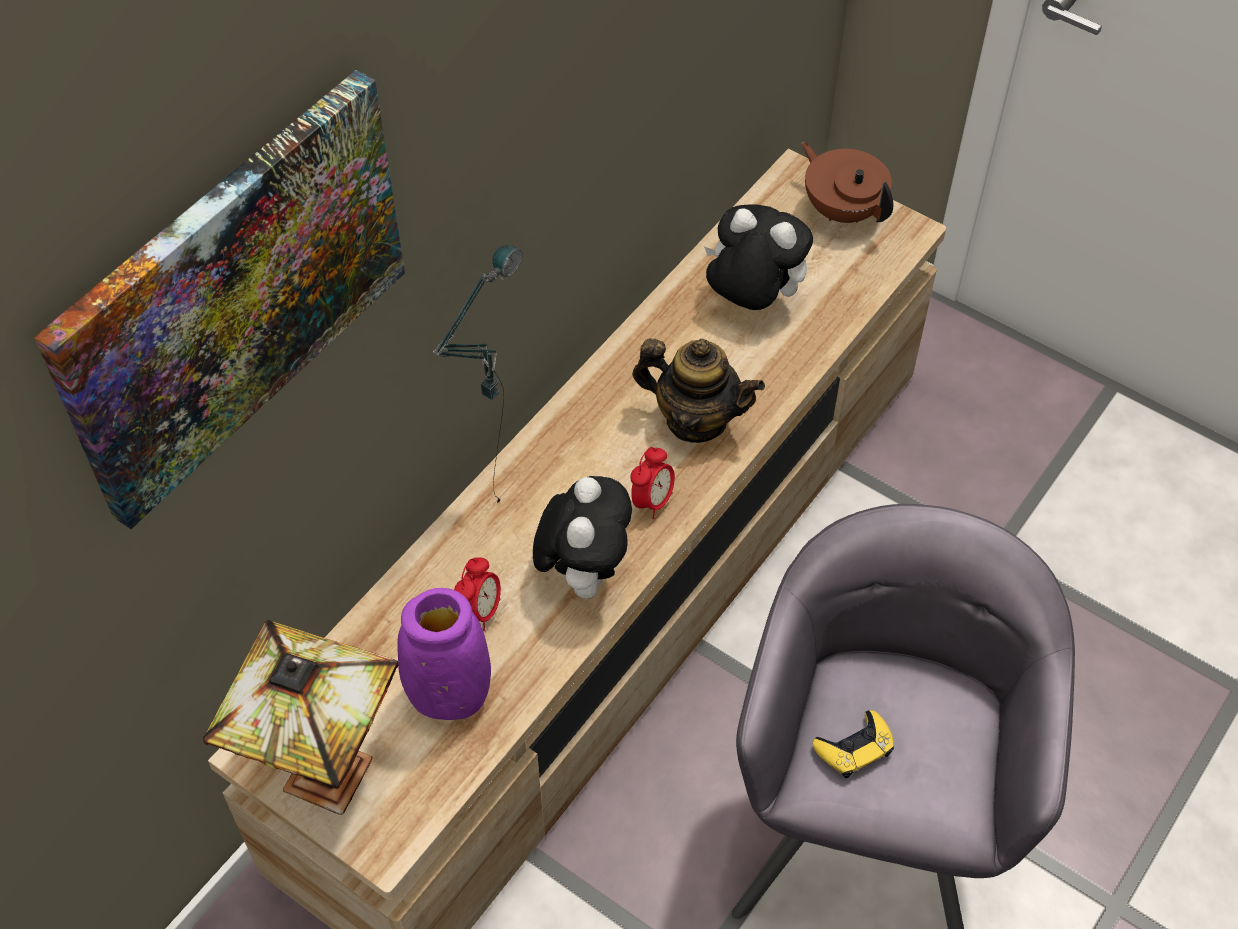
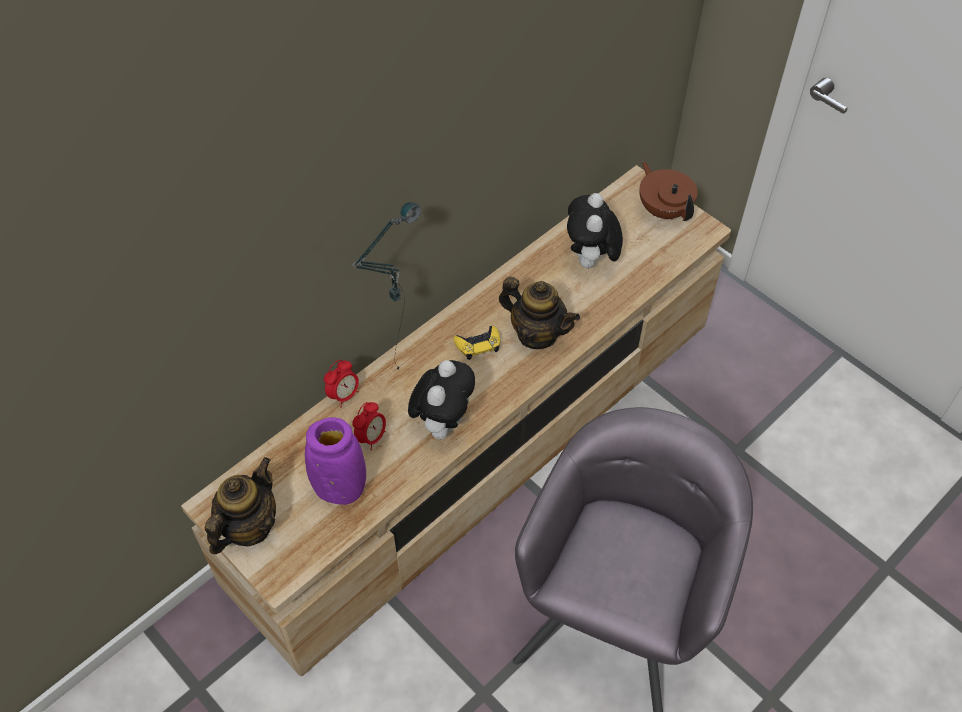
camera: 10 degrees right, 0 degrees up
picture [34,70,405,529] -> none
table lamp [203,620,399,815] -> teapot [205,457,276,554]
alarm clock [630,447,675,519] -> alarm clock moved to [324,360,359,407]
plush toy [704,205,813,310] -> plush toy turned 120 degrees counterclockwise [567,193,623,271]
yellow game controller [812,710,894,778] -> yellow game controller moved to [454,326,500,360]

